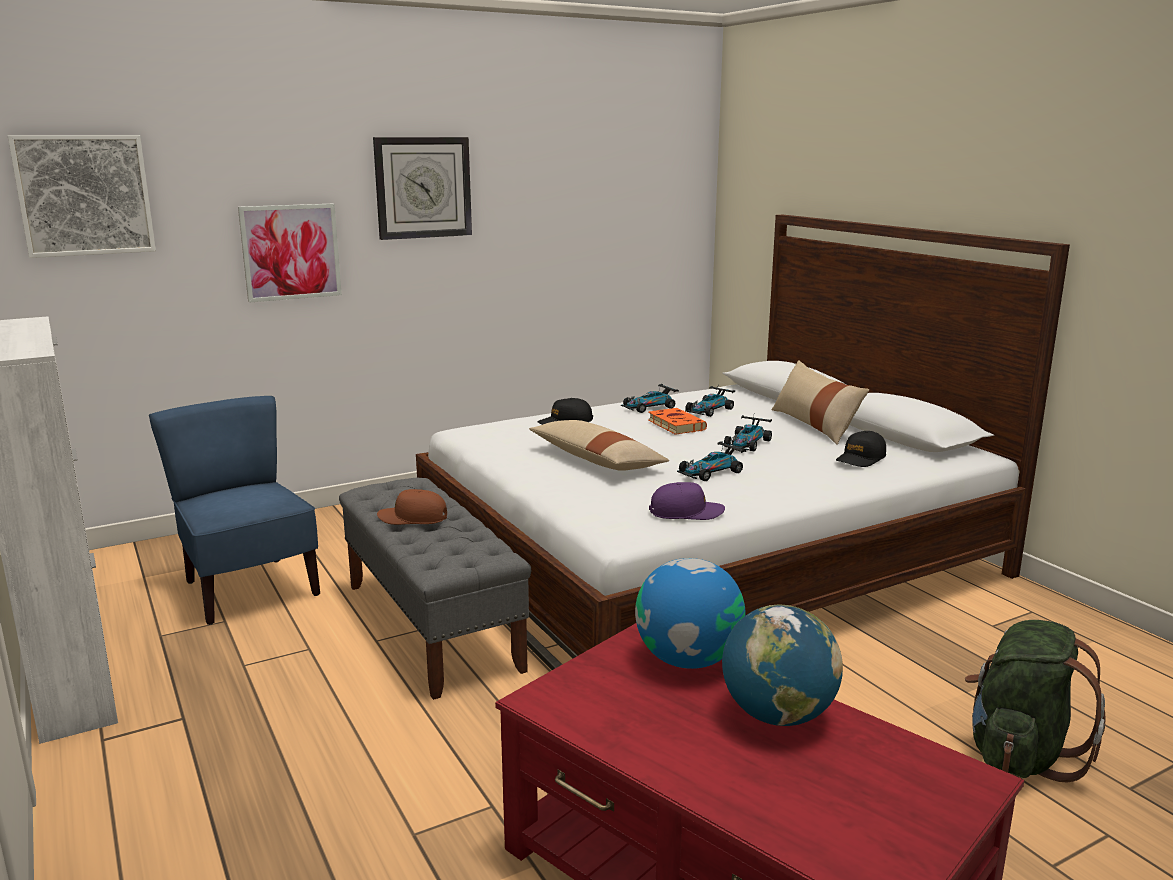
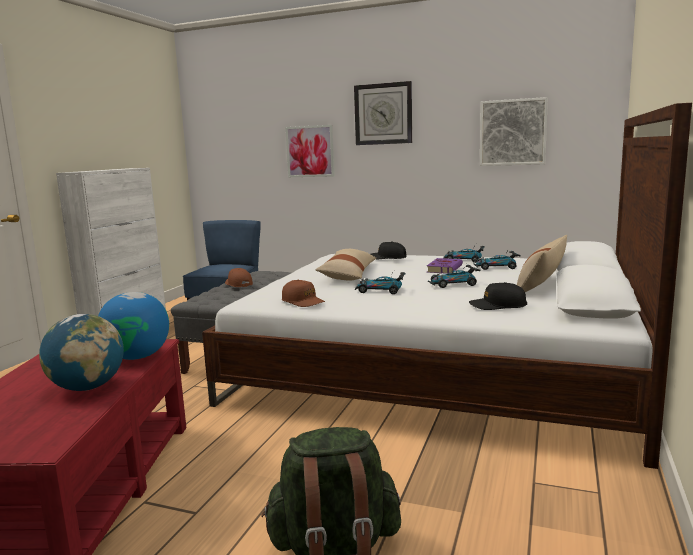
camera: 50 degrees right, 5 degrees down
picture [8,135,156,258] -> picture moved to [480,97,548,166]
orange book [648,408,707,435] -> purple book [427,258,463,274]
purple cap [649,482,725,520] -> brown cap [282,280,325,307]

